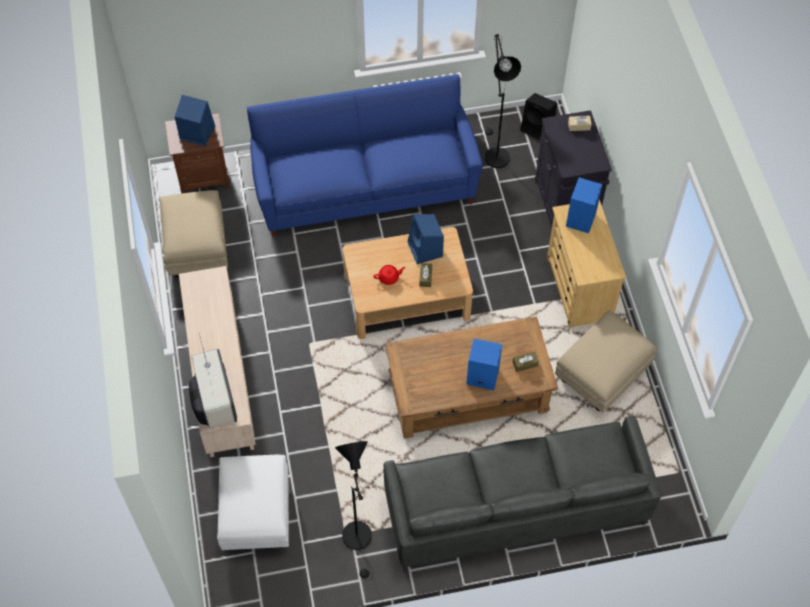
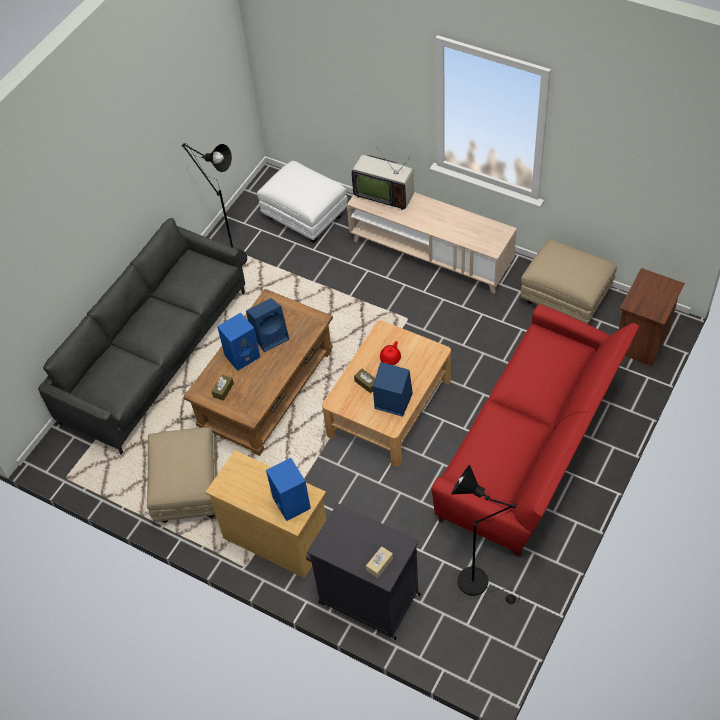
camera: 135 degrees right, 5 degrees down
blue speaker [175,95,215,146] -> blue speaker moved to [246,298,289,352]
blue sofa [247,74,483,237] -> red sofa [431,304,640,557]
black speaker [520,93,557,140] -> none

